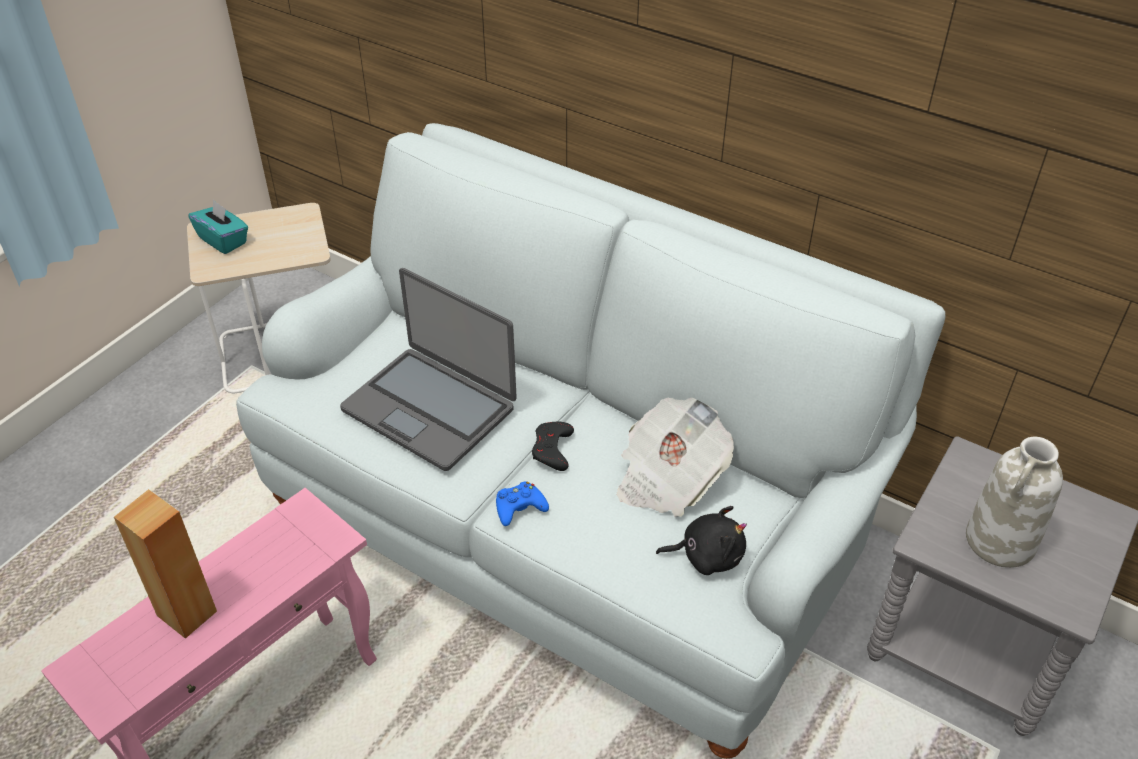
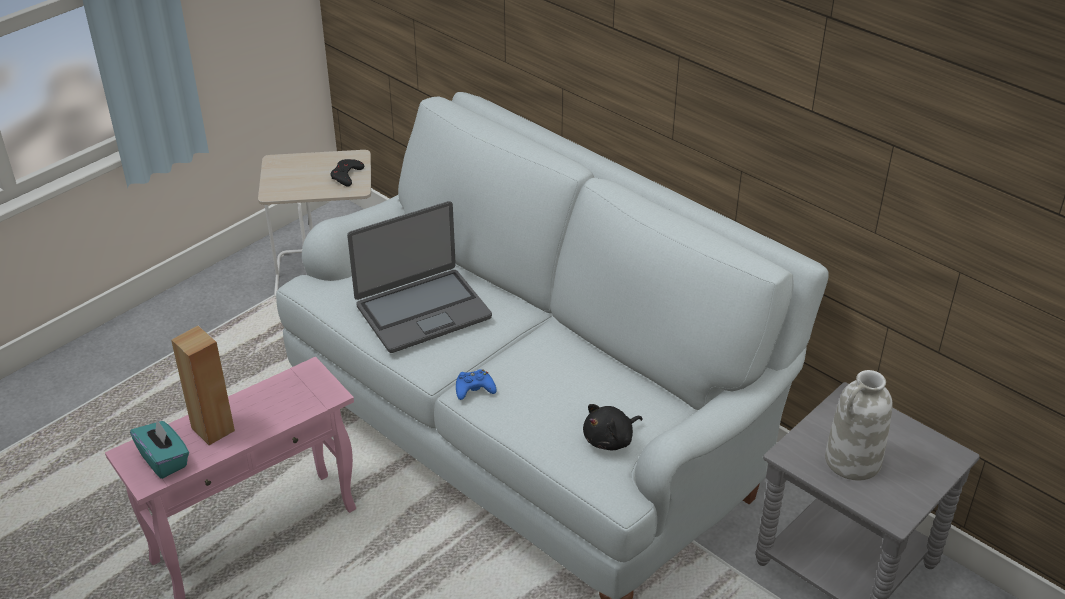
camera: 10 degrees right, 5 degrees down
turquoise tissue box [188,199,248,254] -> turquoise tissue box moved to [130,419,189,479]
laptop [340,268,517,471] -> laptop turned 75 degrees counterclockwise [347,201,492,353]
black game controller [532,422,574,471] -> black game controller moved to [331,159,364,186]
newspaper [617,397,734,517] -> none
black plush toy [656,506,747,575] -> black plush toy turned 135 degrees clockwise [583,404,643,450]

